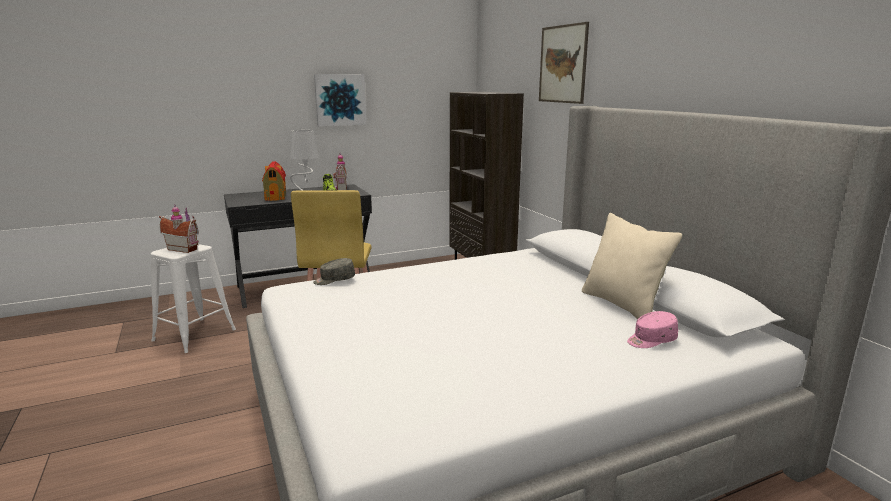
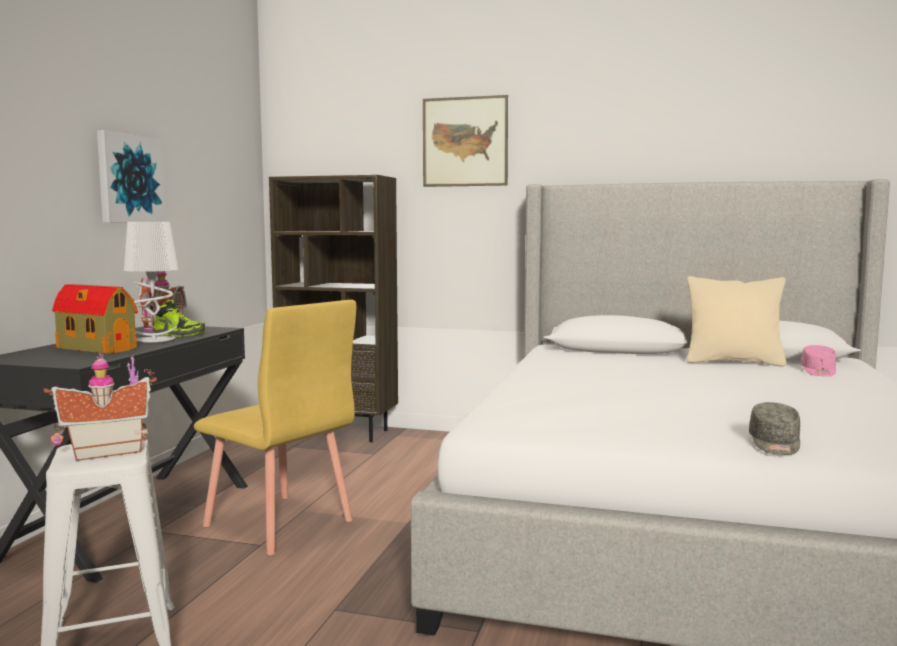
camera: 50 degrees left, 10 degrees down
grey cap [313,258,355,285] -> grey cap moved to [749,402,800,455]

